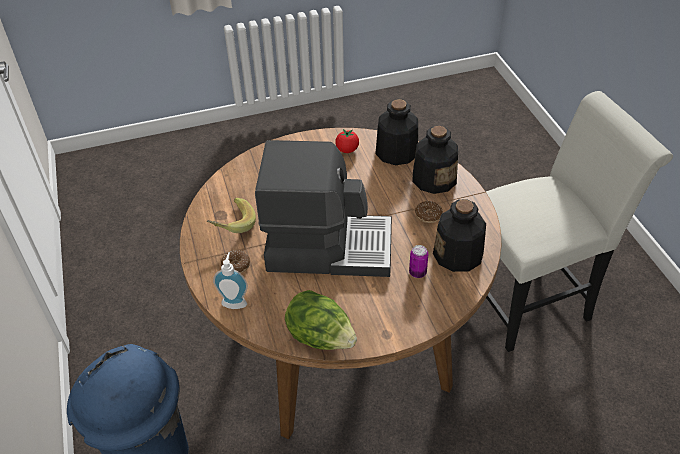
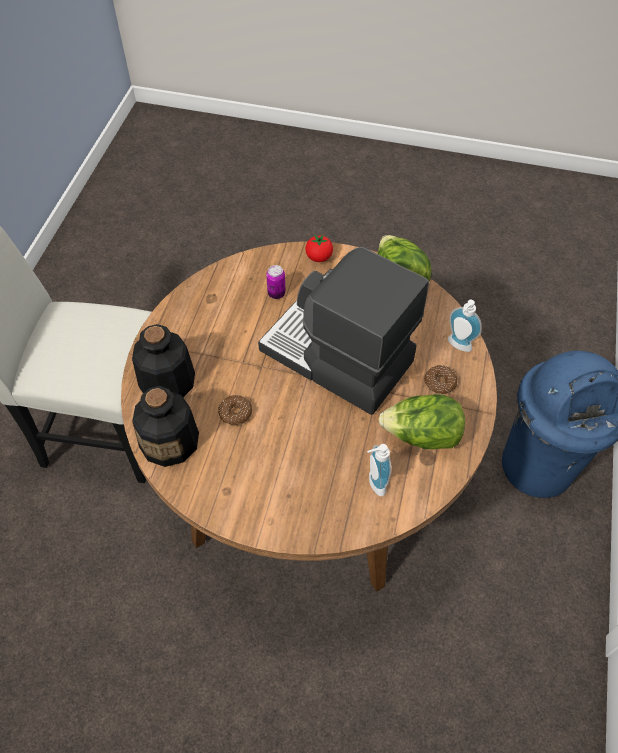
camera: 150 degrees left, 10 degrees up
banana [207,198,256,233] -> lettuce [378,394,465,449]
tomato [335,129,359,153] -> tomato moved to [305,234,333,262]
donut [415,201,443,223] -> donut moved to [218,395,252,426]
bottle [433,199,486,272] -> none
none -> soap dispenser [367,444,391,496]

